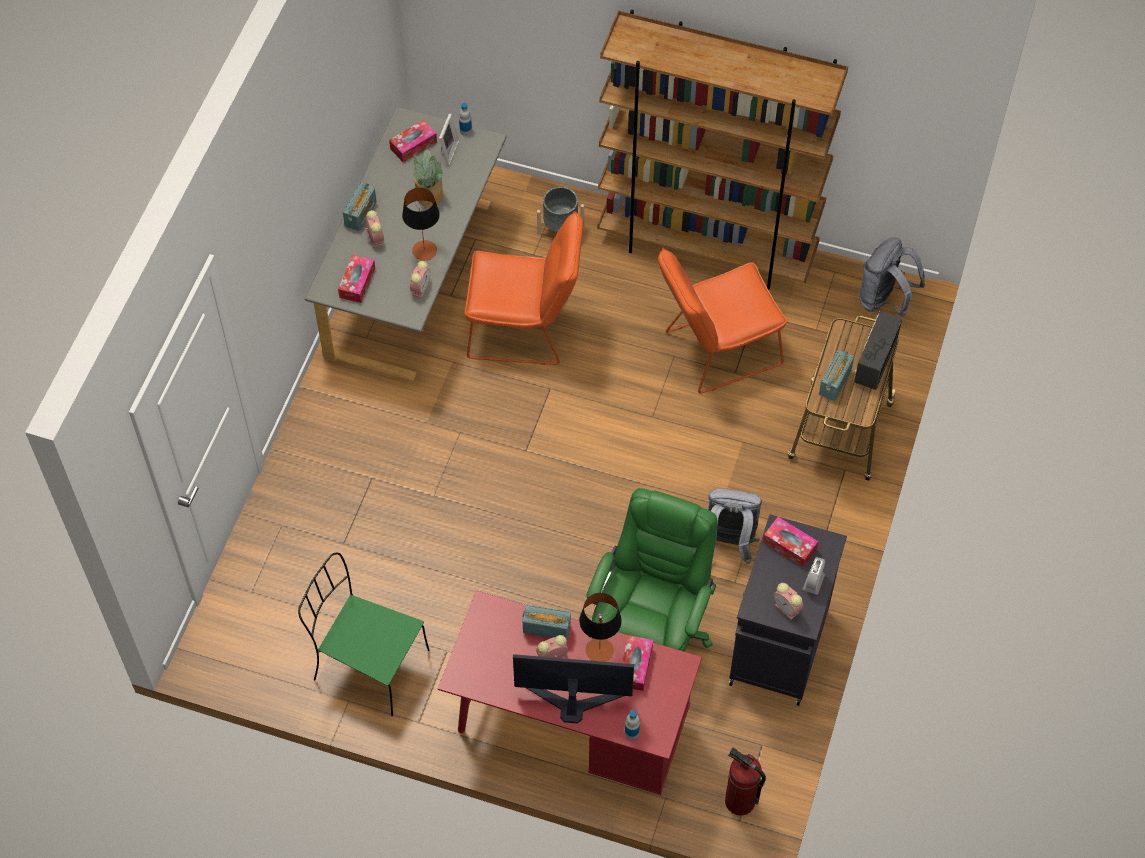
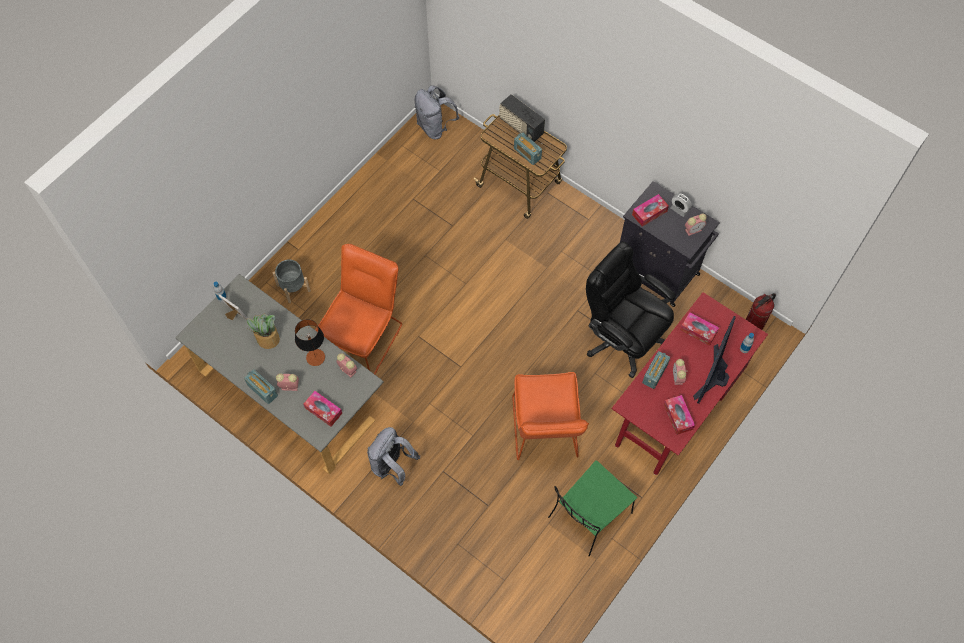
camera: 70 degrees left, 5 degrees up
tissue box [389,120,437,162] -> tissue box moved to [663,395,695,435]
table lamp [579,593,622,662] -> none
green office chair [586,488,717,651] -> black office chair [586,241,676,378]
brown bookcase [597,10,848,290] -> none
orange chair [658,248,787,394] -> orange chair moved to [512,372,589,460]
grey backpack [708,488,762,564] -> grey backpack moved to [367,427,420,486]

